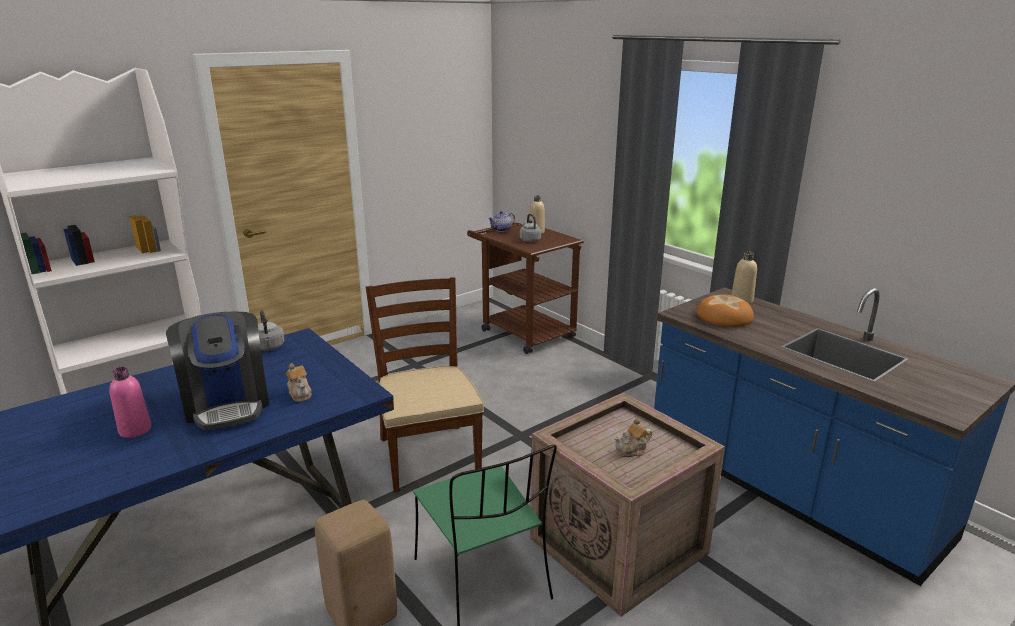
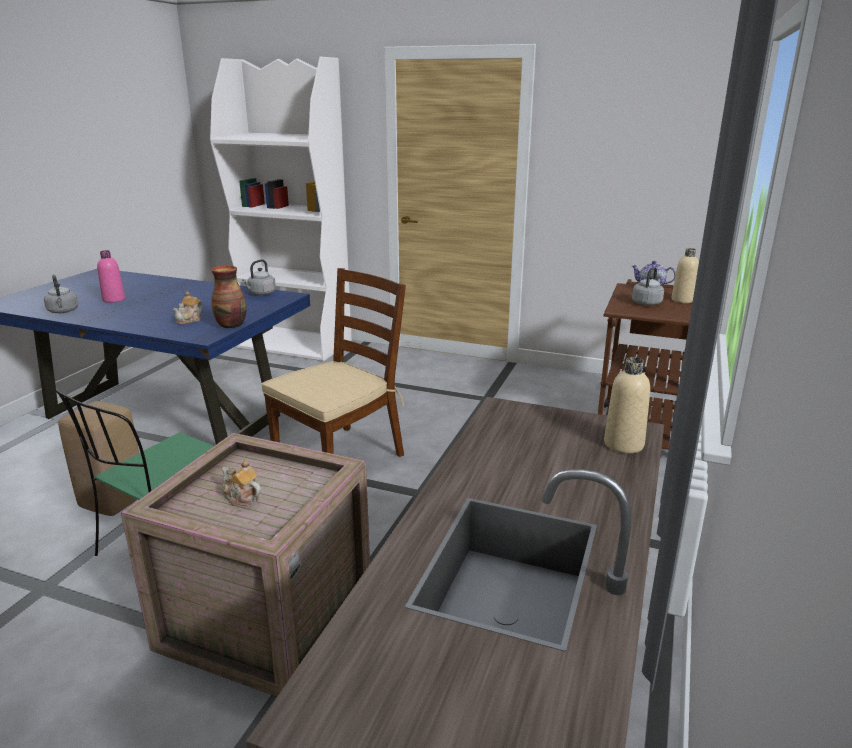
camera: 60 degrees right, 0 degrees up
coffee machine [166,311,269,431] -> none
bread [696,294,754,327] -> none
none -> grey kettle [44,275,78,313]
none -> vase [211,266,247,329]

